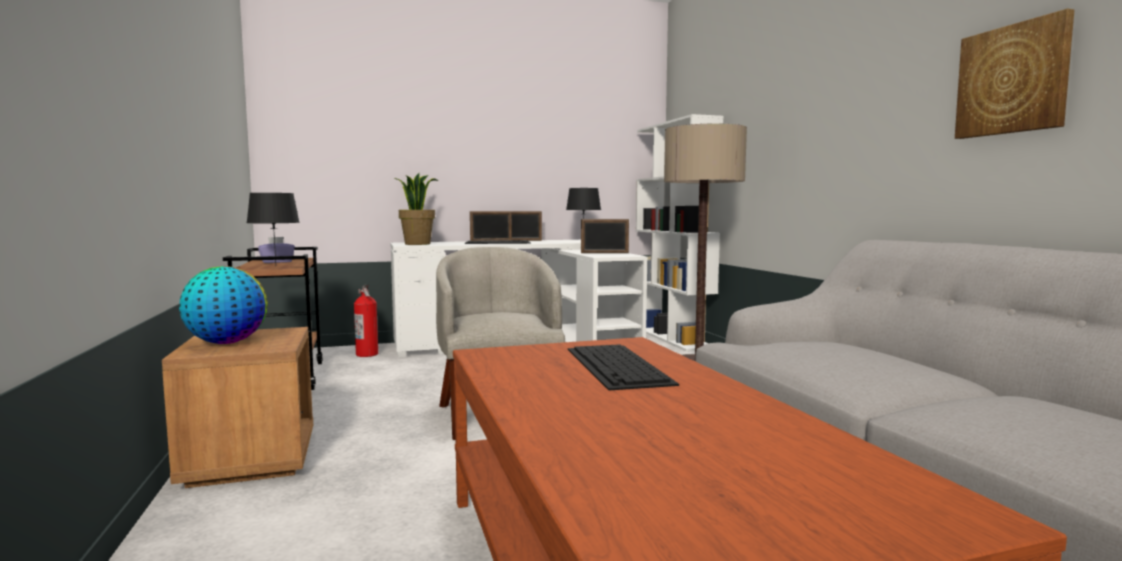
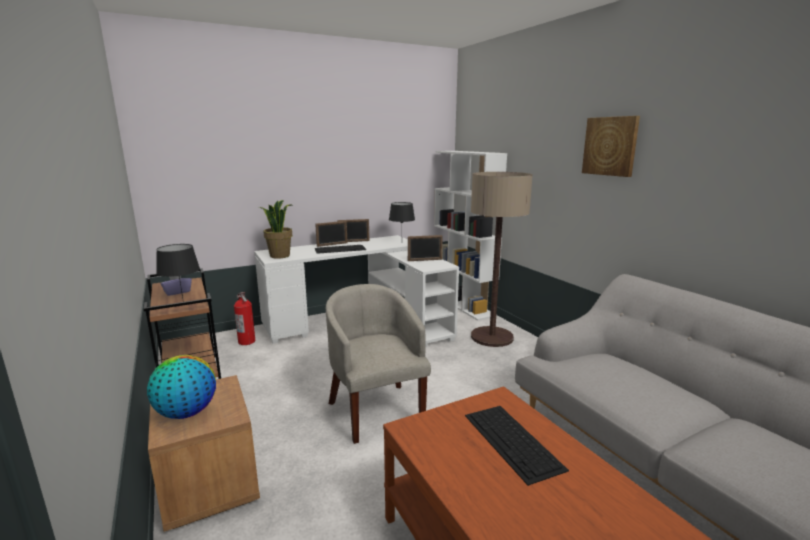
camera: 10 degrees left, 10 degrees up
picture [955,9,1074,139] -> picture moved to [582,116,640,177]

